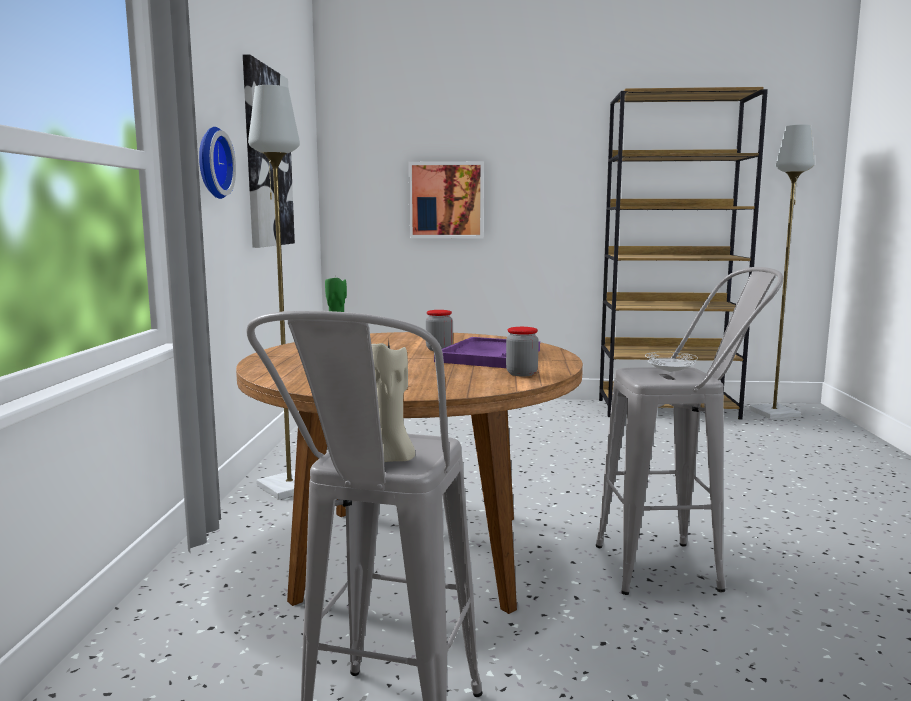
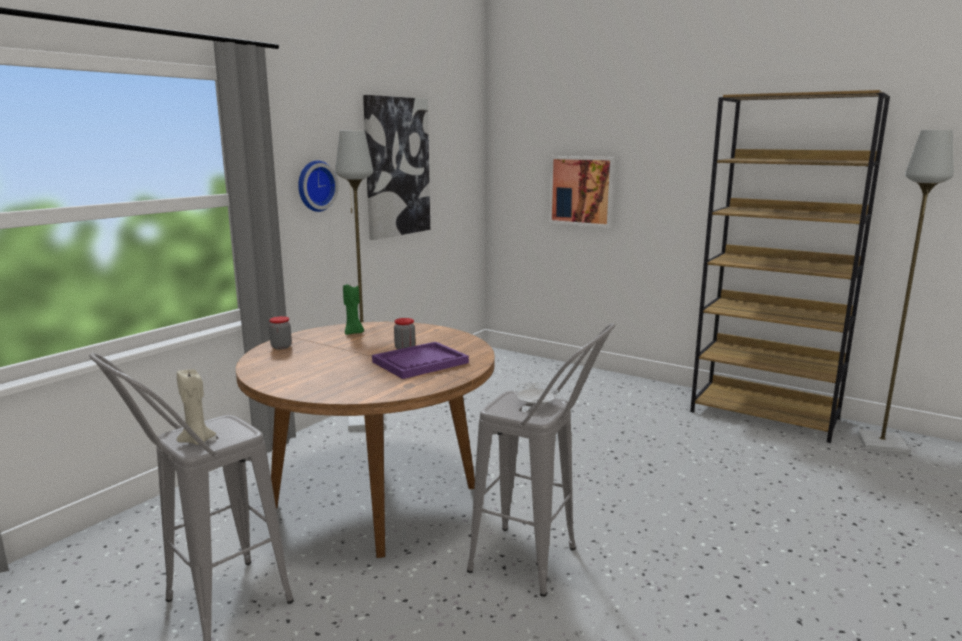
camera: 30 degrees right, 5 degrees up
jar [506,327,539,376] -> jar moved to [269,316,292,350]

